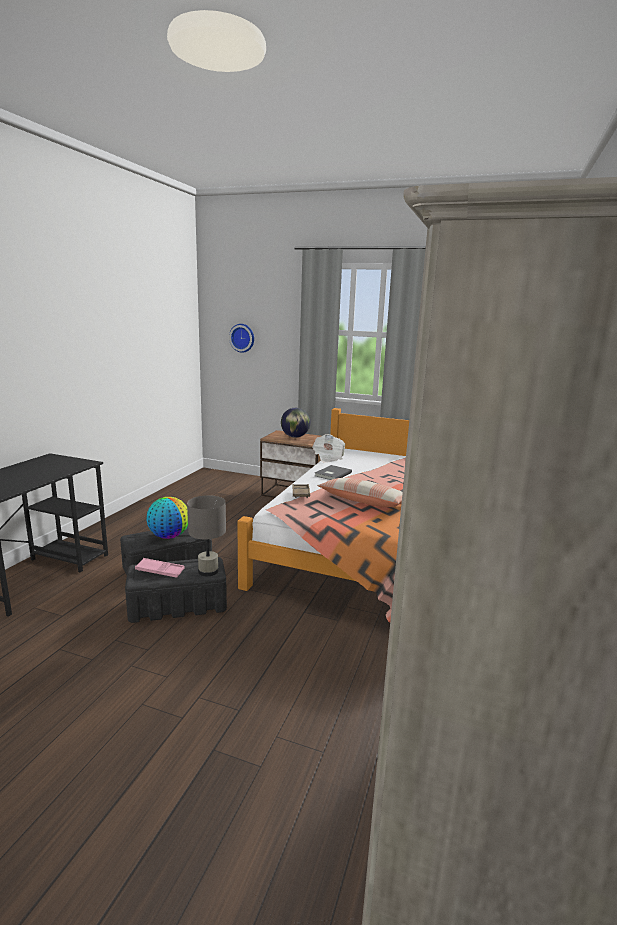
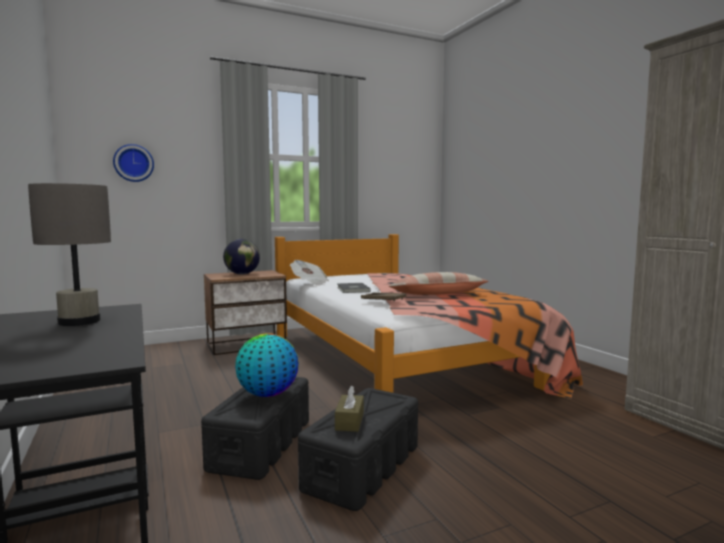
camera: 45 degrees left, 10 degrees down
pink tray [135,558,185,578] -> brown tissue box [335,386,364,432]
grey table lamp [187,495,226,576] -> grey table lamp moved to [28,183,111,326]

